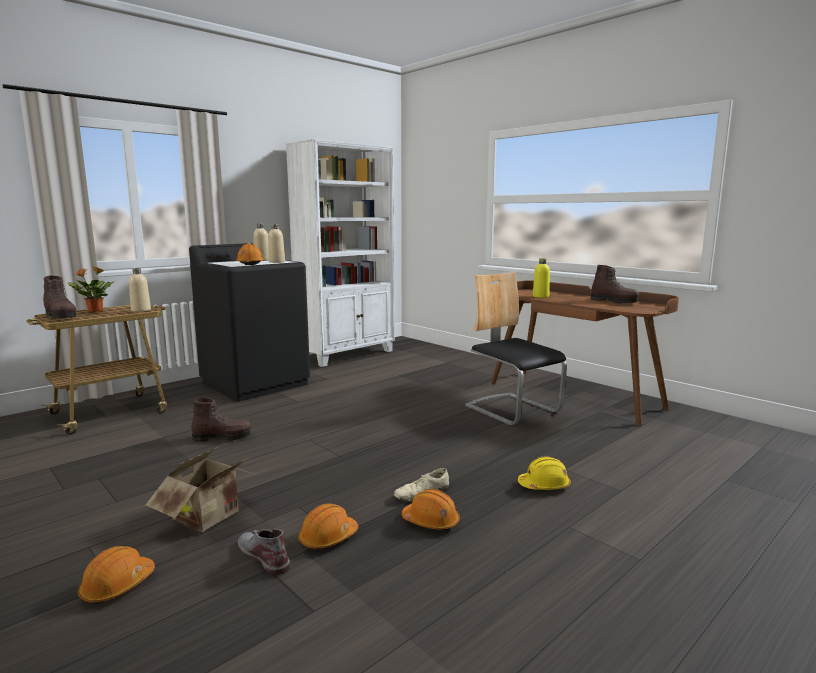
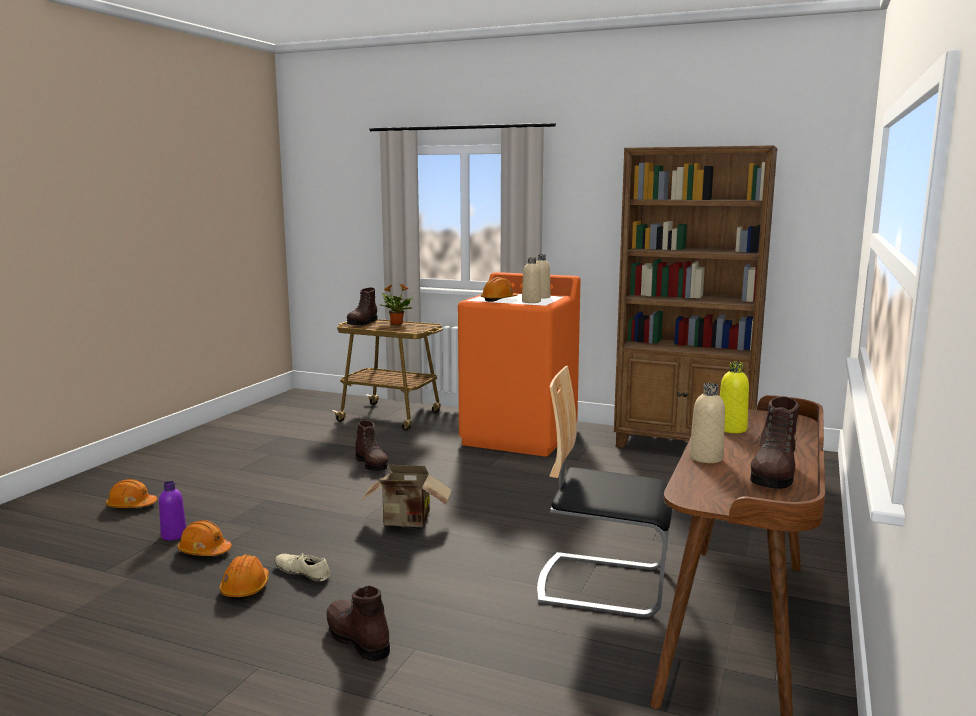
camera: 65 degrees right, 0 degrees up
beige bottle [129,268,151,312] -> beige bottle moved to [689,383,725,463]
cardboard box [146,448,256,532] -> cardboard box moved to [361,465,452,527]
black washing machine [189,243,310,401] -> orange washing machine [458,272,581,457]
grey boot [238,529,290,575] -> purple bottle [159,481,186,540]
white bookcase [286,139,395,367] -> brown bookcase [614,145,778,448]
chair [465,272,567,425] -> chair turned 105 degrees counterclockwise [537,366,672,618]
yellow hard hat [518,456,571,490] -> brown boot [326,586,390,661]

